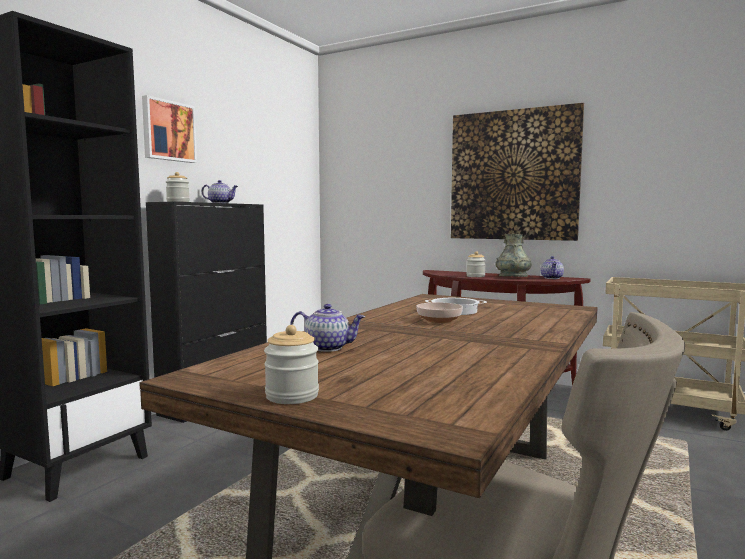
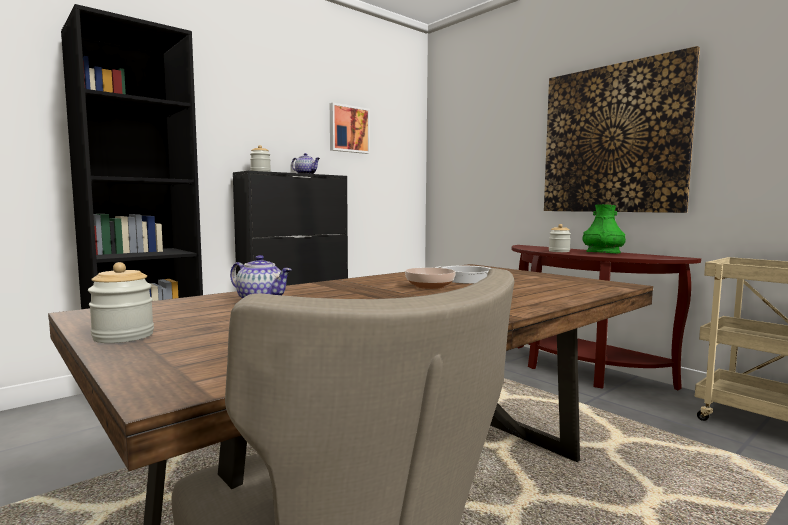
camera: 20 degrees right, 0 degrees up
picture [142,95,197,163] -> picture moved to [330,103,370,154]
grey vase [495,234,531,277] -> green vase [582,204,626,253]
teapot [541,256,564,279] -> none

